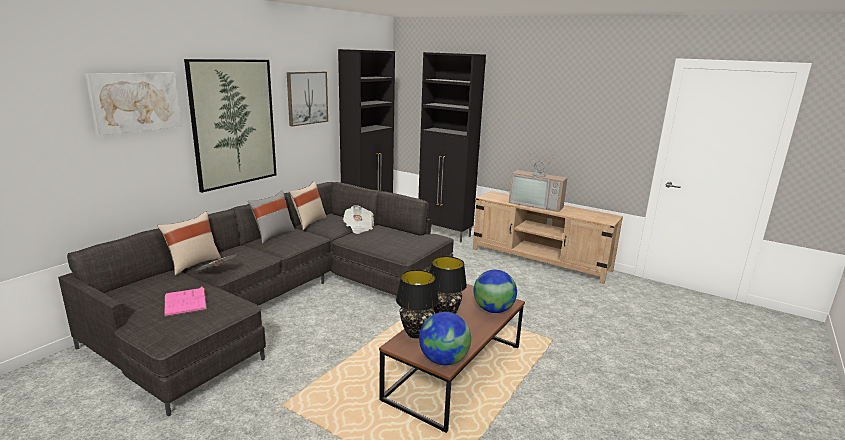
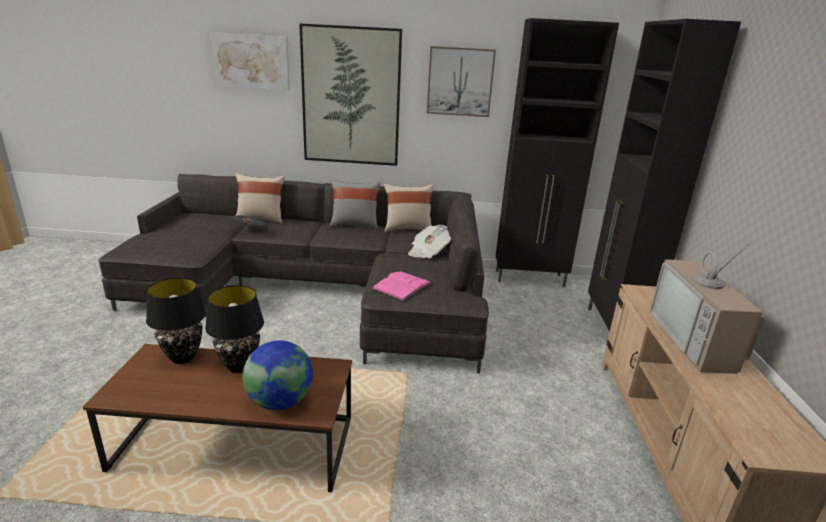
camera: 60 degrees right, 5 degrees up
pink book [164,287,207,317] -> pink book moved to [372,272,431,301]
globe [419,312,471,365] -> none

